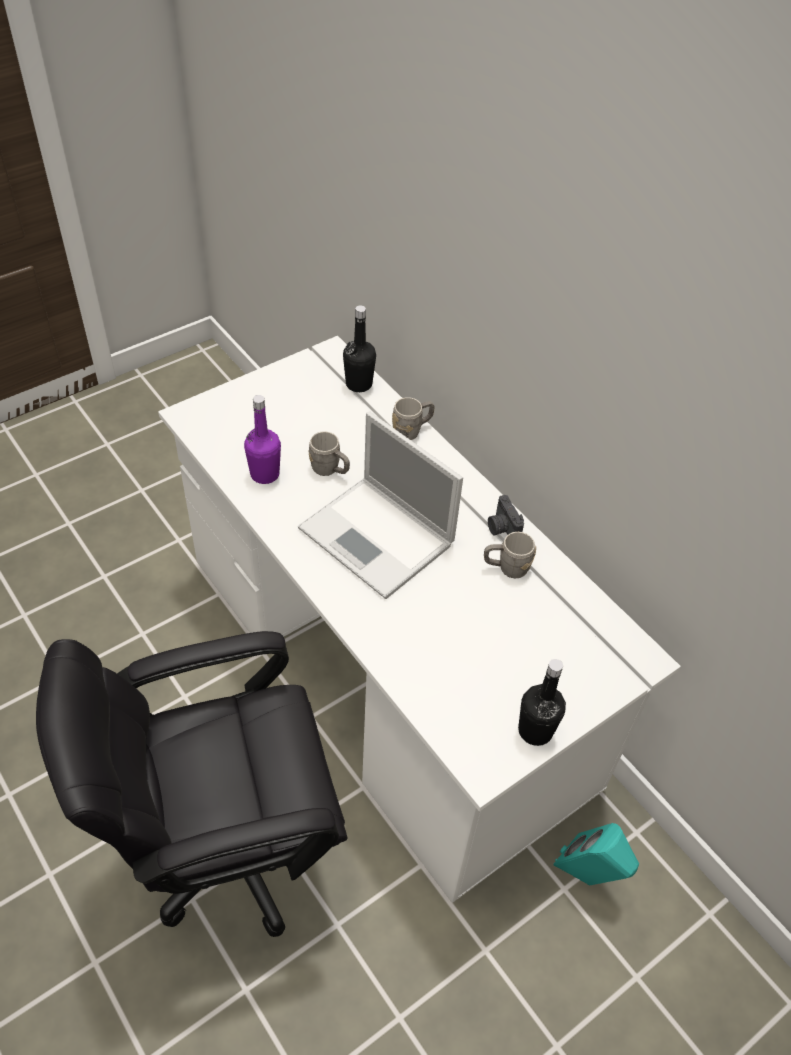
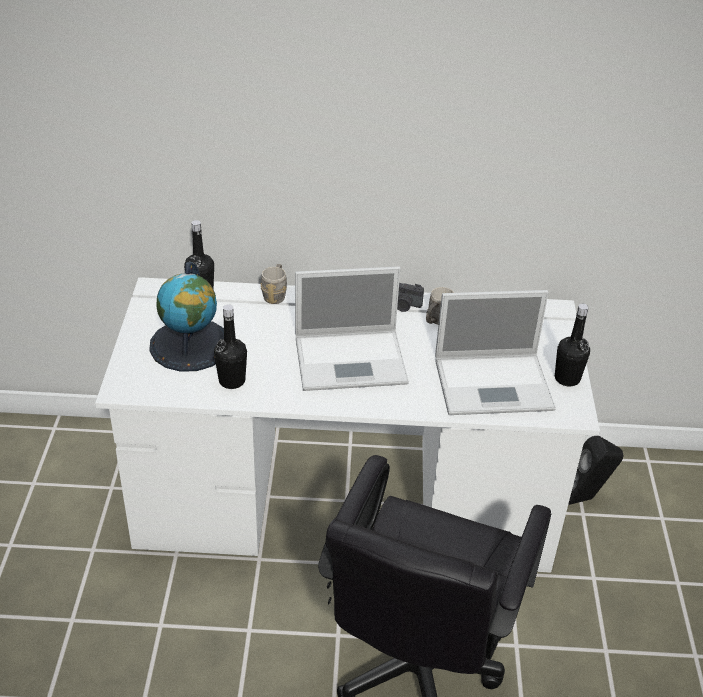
camera: 50 degrees left, 10 degrees down
purple bottle [244,395,281,484] -> black bottle [214,305,247,389]
grey mug [309,431,350,476] -> none
turquoise speaker [553,823,639,885] -> black speaker [568,436,624,505]
none -> globe [149,262,224,372]
none -> laptop [435,290,556,415]

